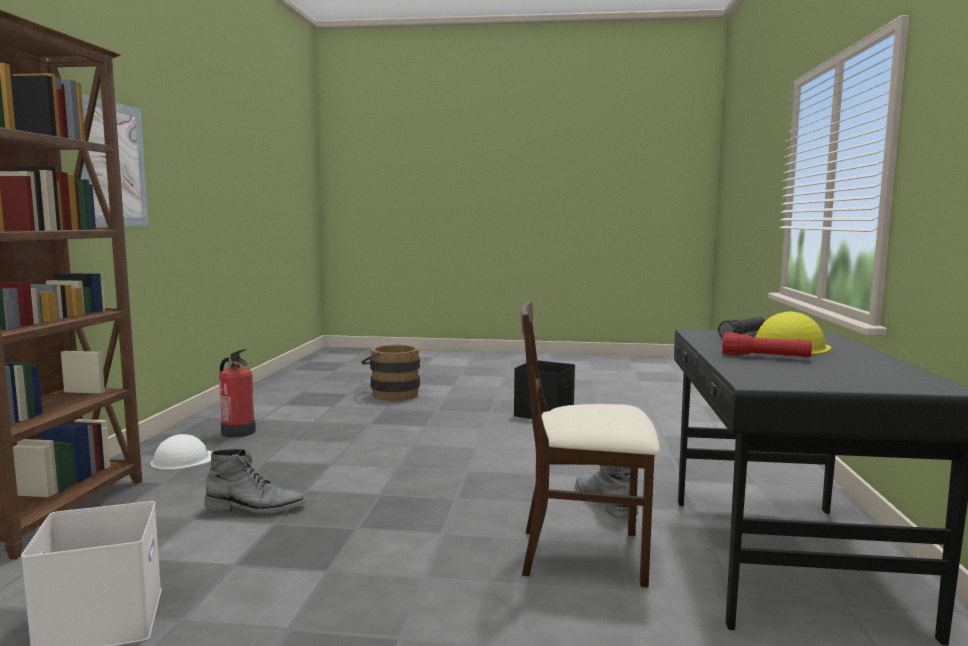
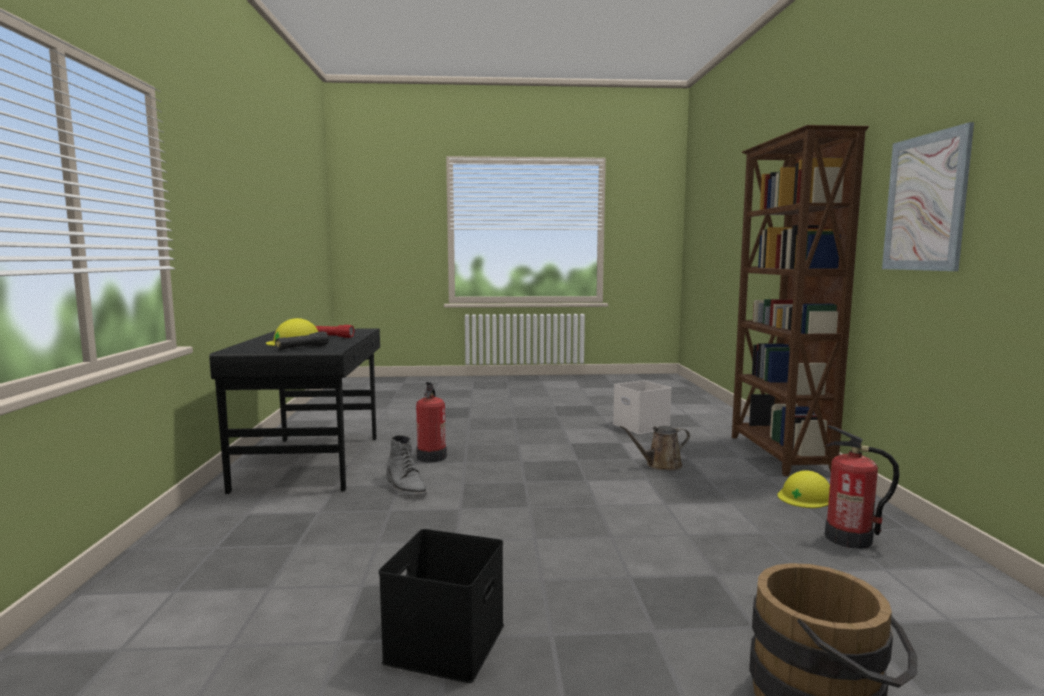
camera: 170 degrees right, 0 degrees up
white hard hat [151,434,212,470] -> yellow hard hat [777,470,830,508]
grey boot [204,448,305,513] -> brown watering can [620,425,690,470]
beige chair [521,301,660,588] -> fire extinguisher [416,382,447,463]

